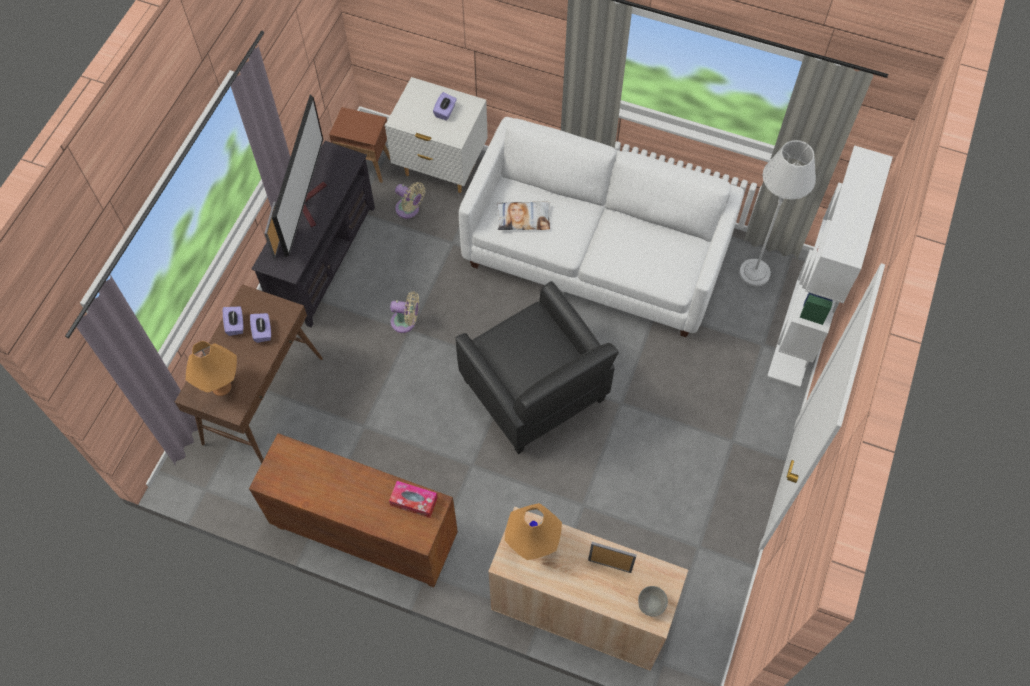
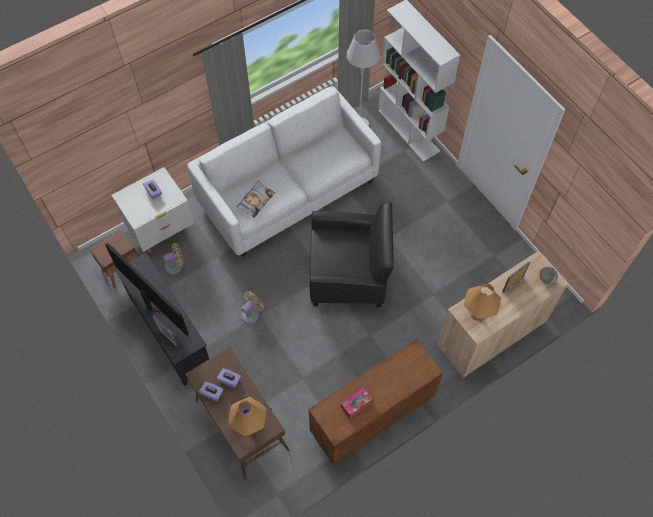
camera: 55 degrees left, 0 degrees up
tissue box [389,481,438,518] -> tissue box moved to [341,387,374,418]

